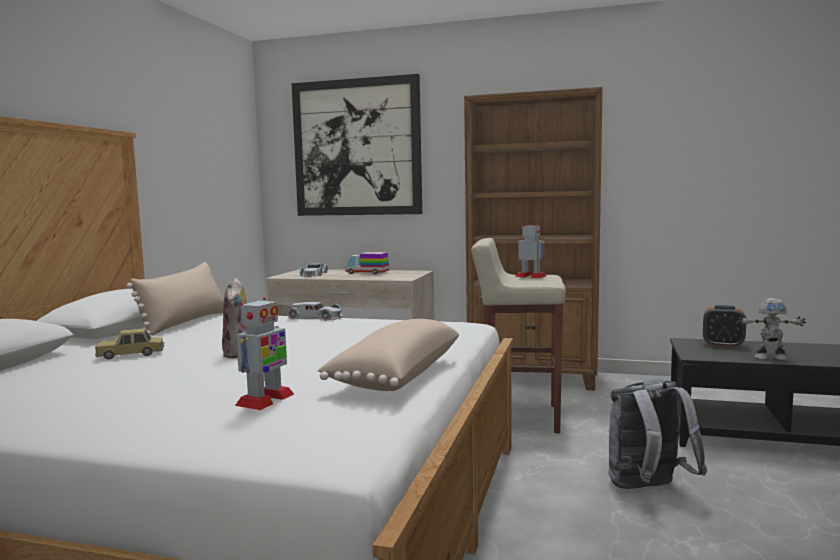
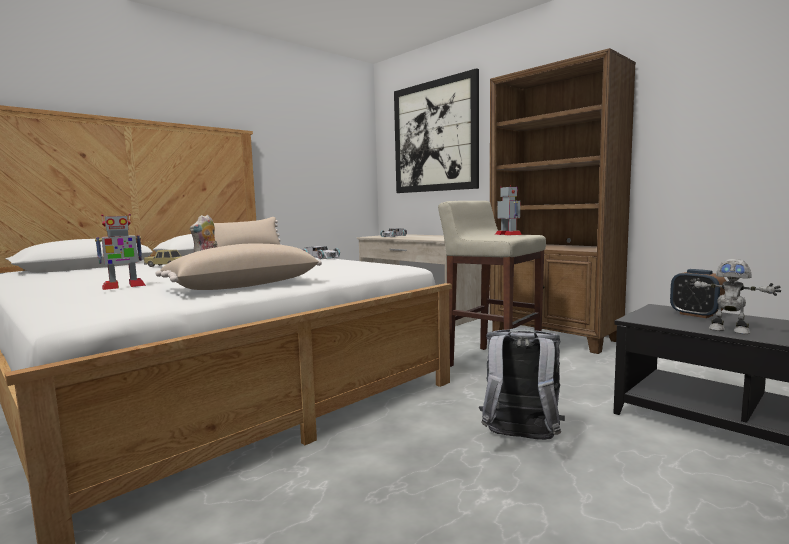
camera: 30 degrees right, 0 degrees up
toy truck [345,252,389,274] -> none

